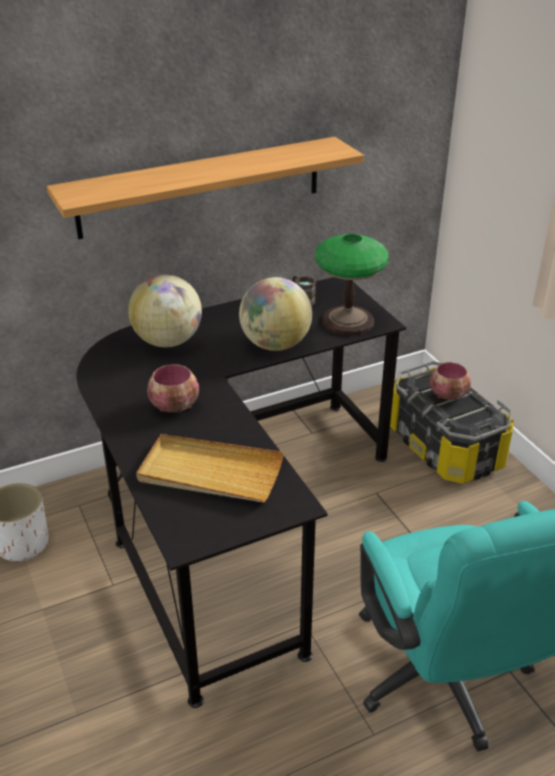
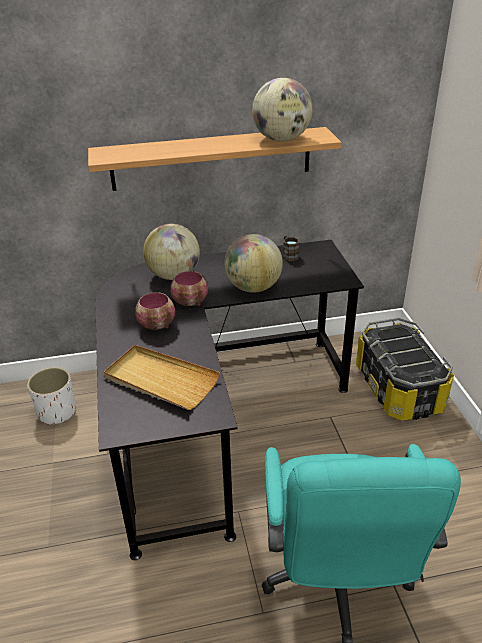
camera: 15 degrees right, 0 degrees up
table lamp [315,234,388,336] -> none
bowl [430,362,471,400] -> bowl moved to [170,271,208,307]
none -> globe [252,78,313,142]

